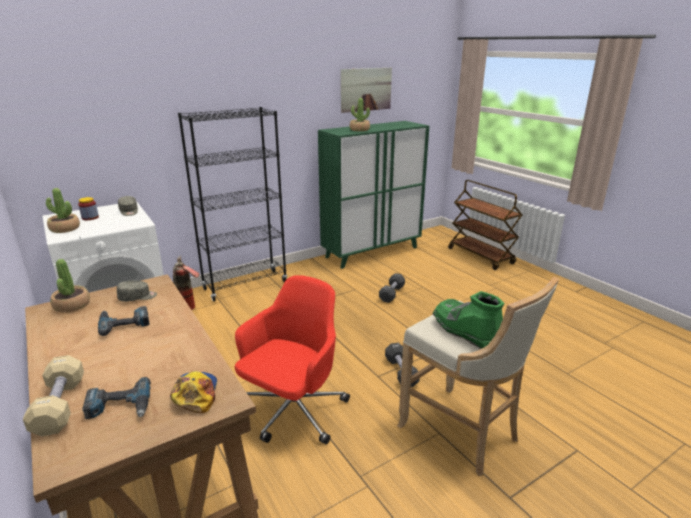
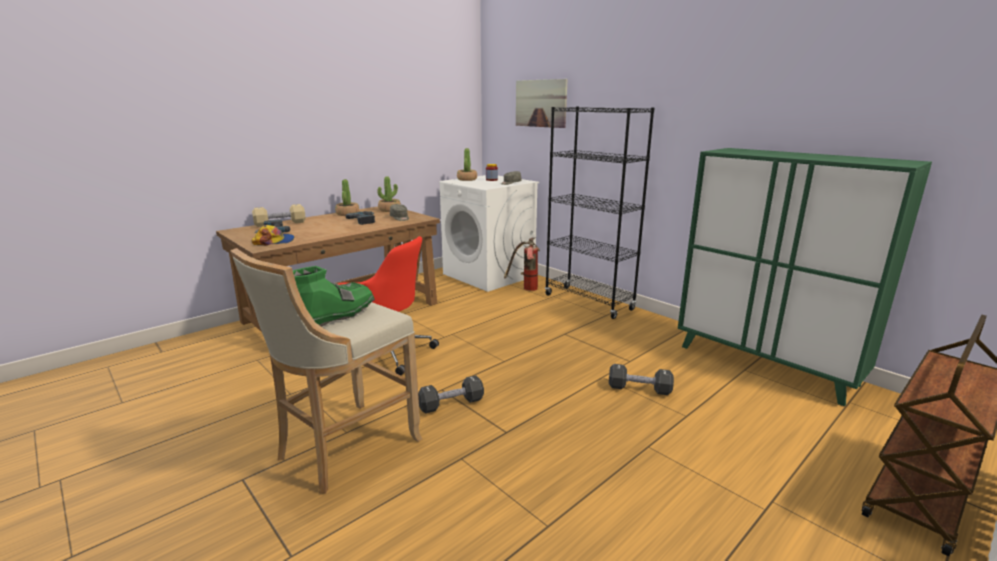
camera: 80 degrees right, 5 degrees down
picture [341,68,392,113] -> picture moved to [516,79,568,128]
potted plant [350,98,370,131] -> potted plant moved to [335,179,359,216]

